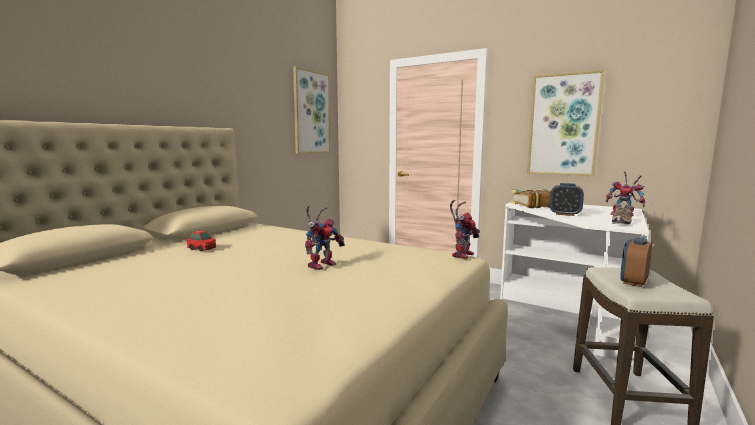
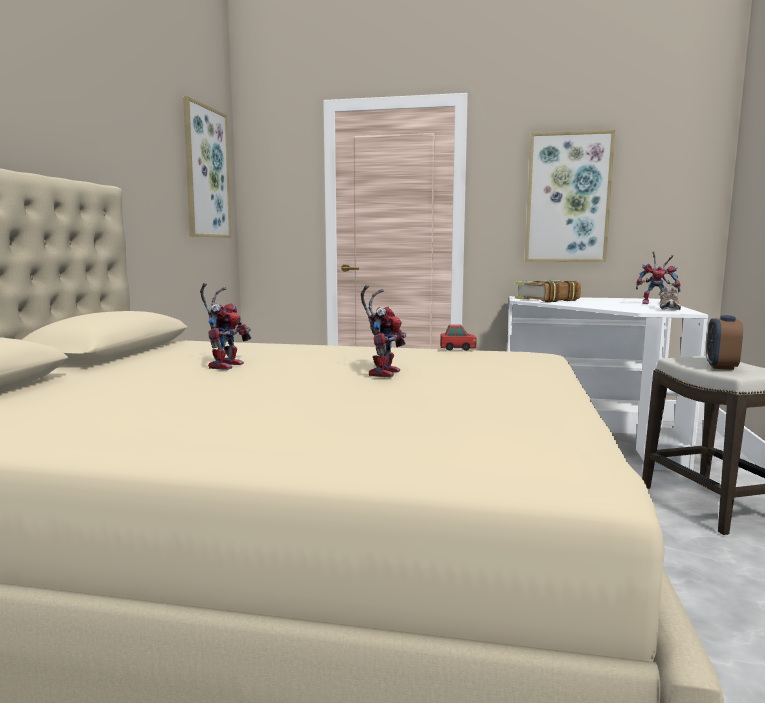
camera: 20 degrees left, 0 degrees up
toy car [187,231,216,251] -> toy car moved to [440,325,477,351]
toy robot [450,200,480,259] -> toy robot moved to [200,283,251,370]
alarm clock [550,183,584,216] -> none

